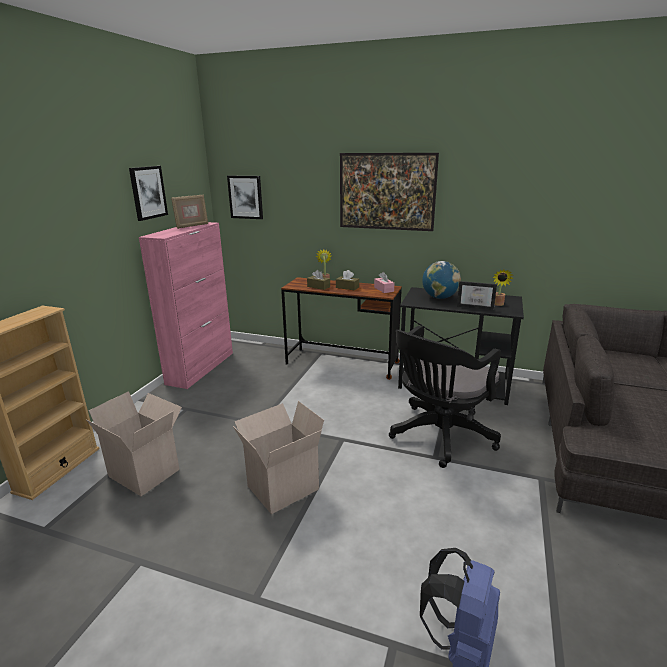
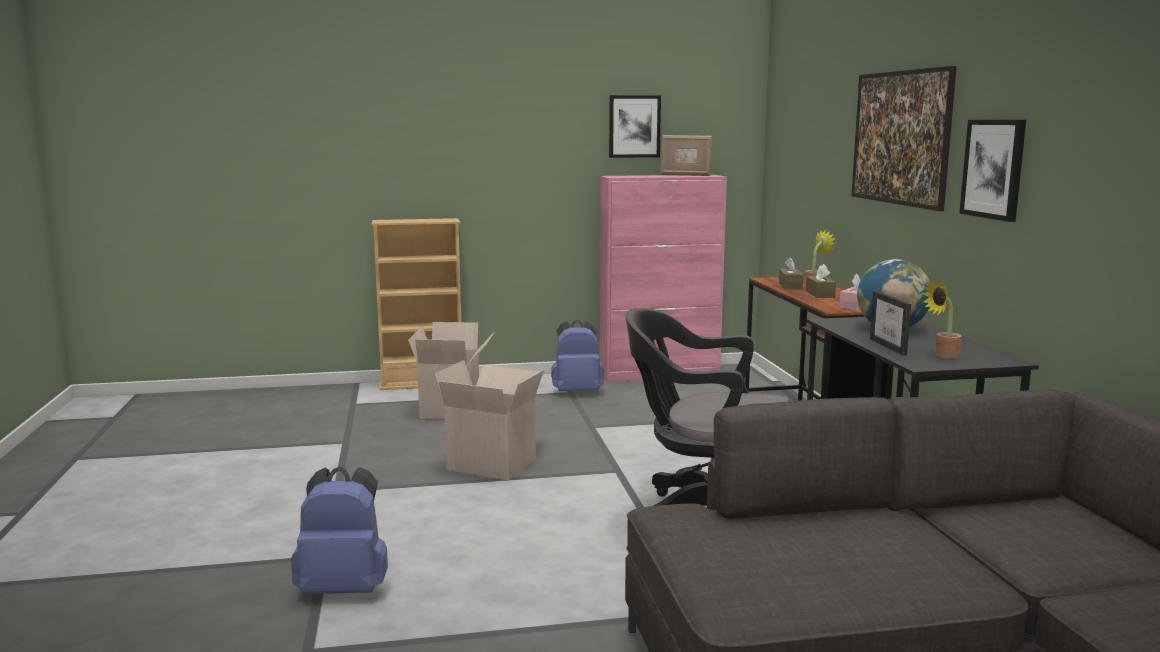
camera: 60 degrees right, 10 degrees down
picture [227,176,263,219] -> picture moved to [959,120,1026,222]
none -> blue backpack [551,319,605,391]

